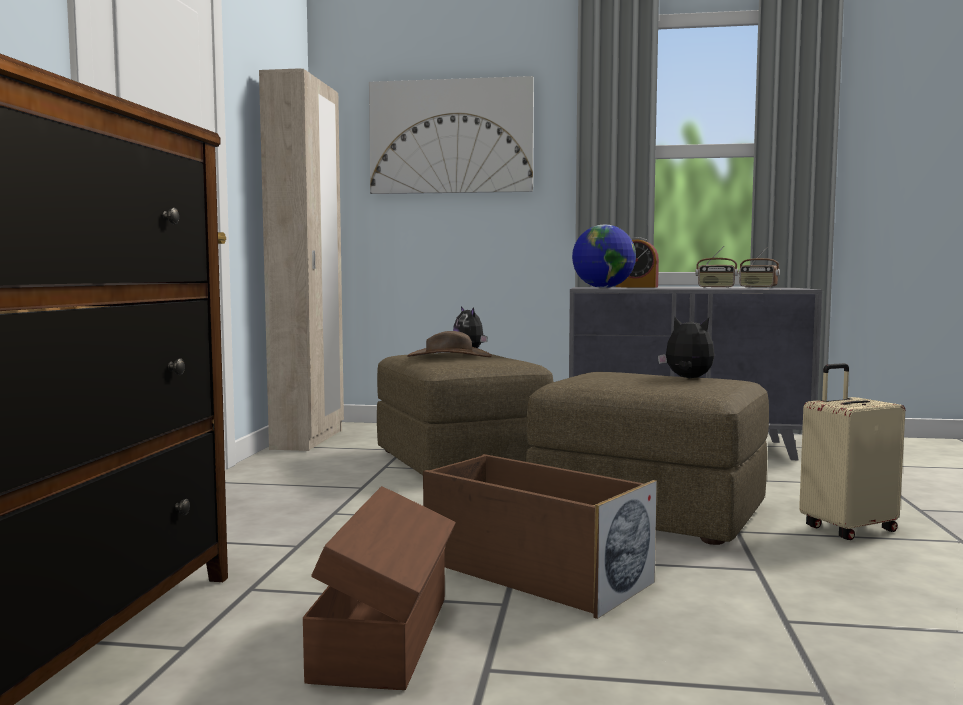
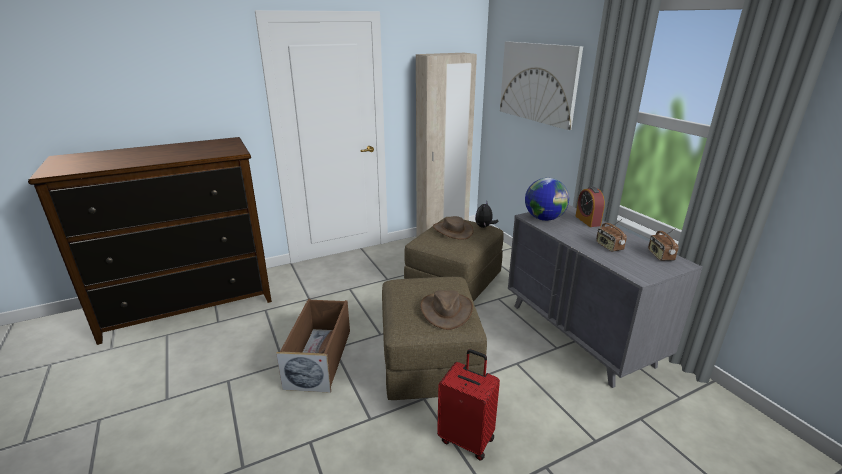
camera: 55 degrees right, 20 degrees up
brown storage box [303,486,456,690] -> none
plush toy [658,316,715,378] -> brown hat [420,290,473,330]
beige suitcase [799,363,905,540] -> red suitcase [437,349,500,461]

